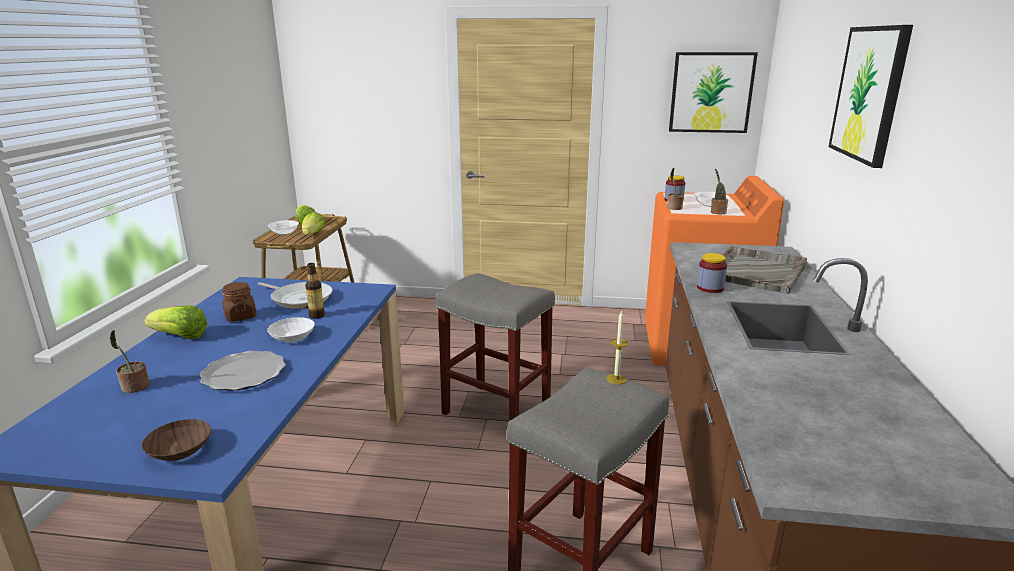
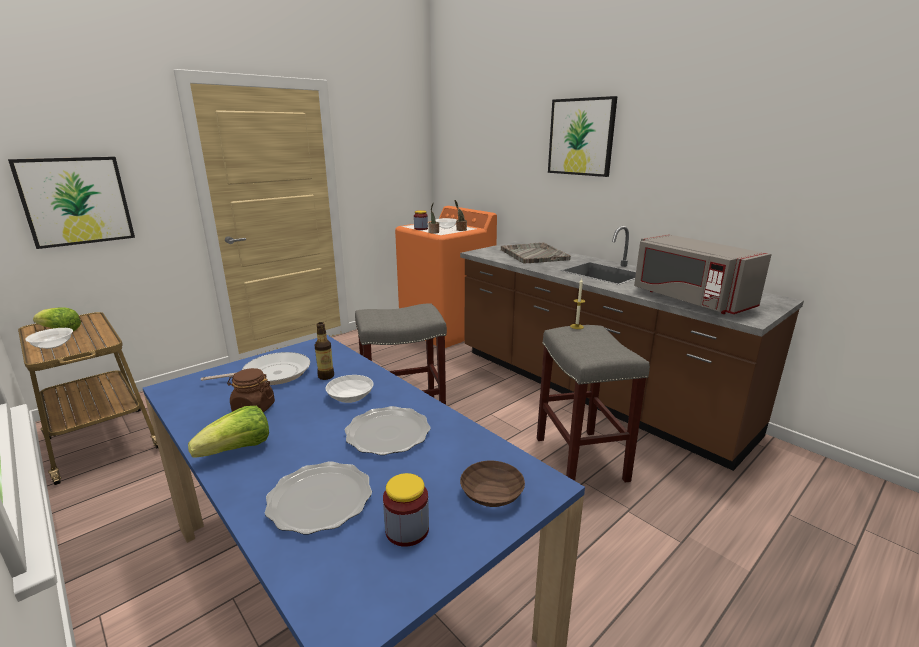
camera: 50 degrees left, 0 degrees up
potted plant [109,330,150,393] -> plate [265,461,372,535]
lettuce [302,212,325,235] -> none
picture [669,52,758,133] -> picture moved to [8,157,135,249]
jar [697,253,727,293] -> jar moved to [383,473,429,547]
none -> grey microwave [634,234,772,314]

